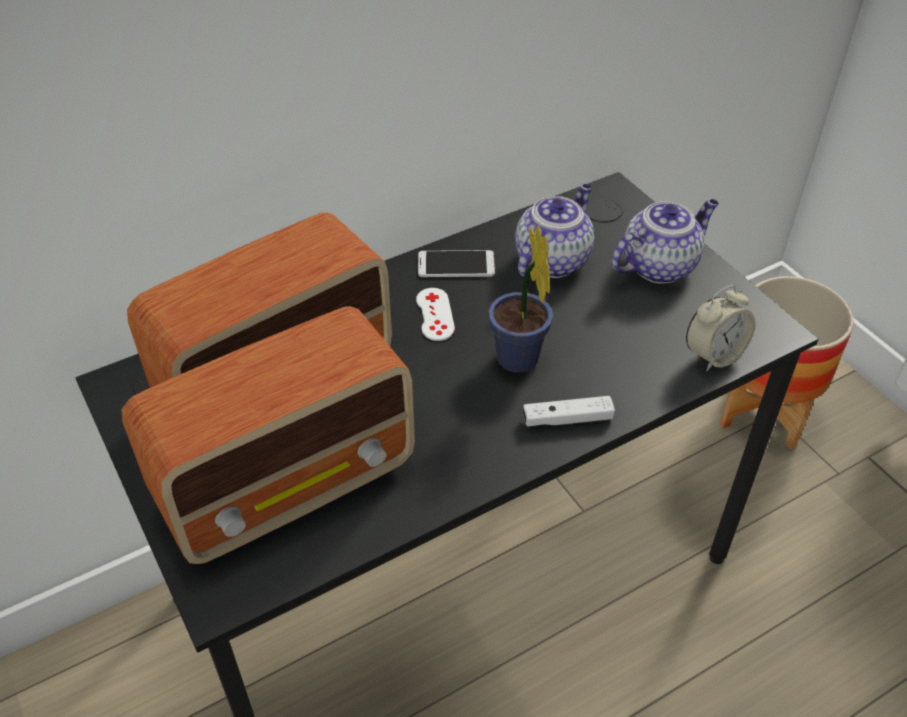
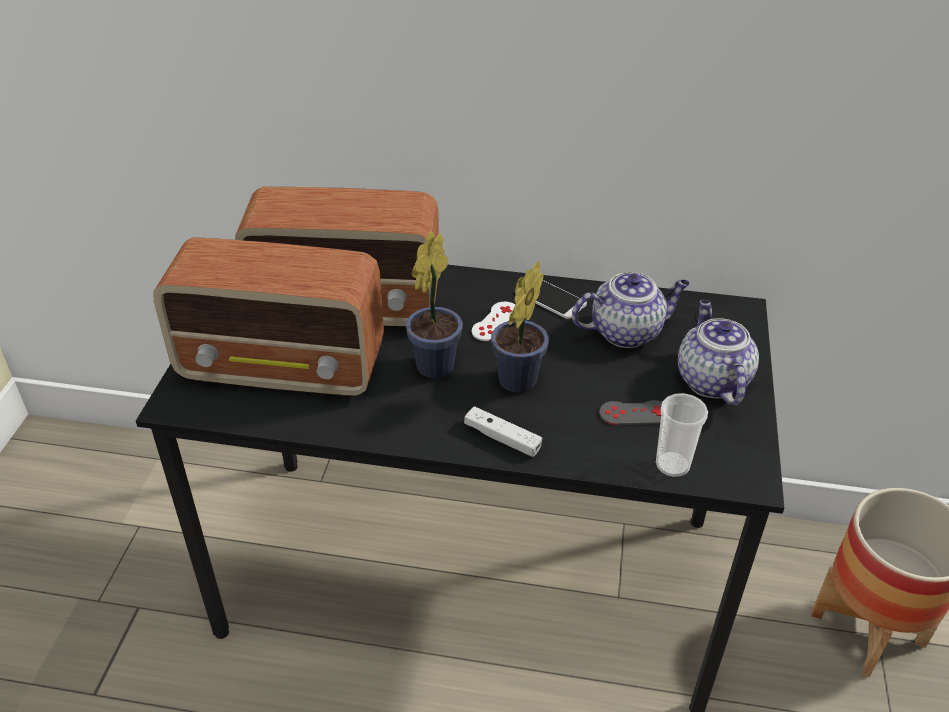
camera: 40 degrees right, 5 degrees down
teapot [612,199,719,284] -> teapot turned 105 degrees counterclockwise [678,300,759,406]
alarm clock [686,285,755,371] -> cup [656,393,708,477]
none -> potted plant [406,231,463,378]
none -> grey game controller [599,400,662,425]

